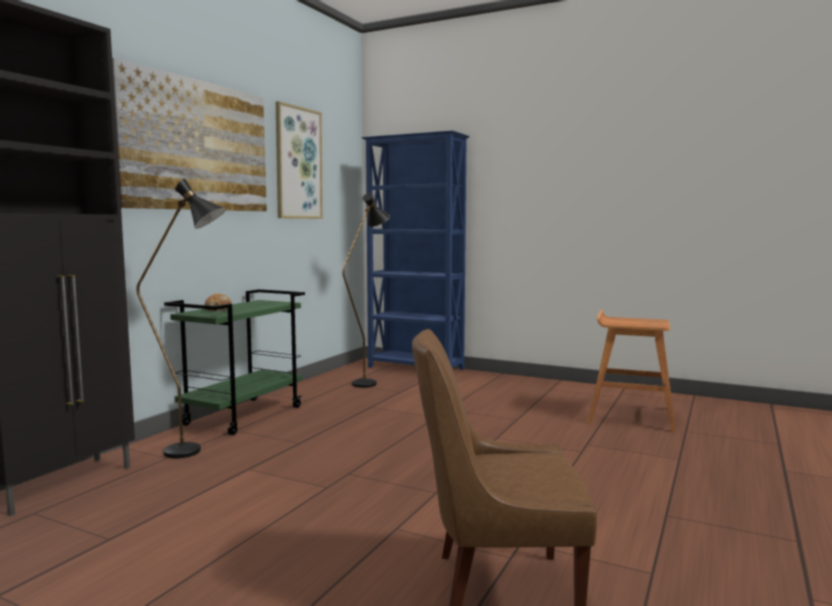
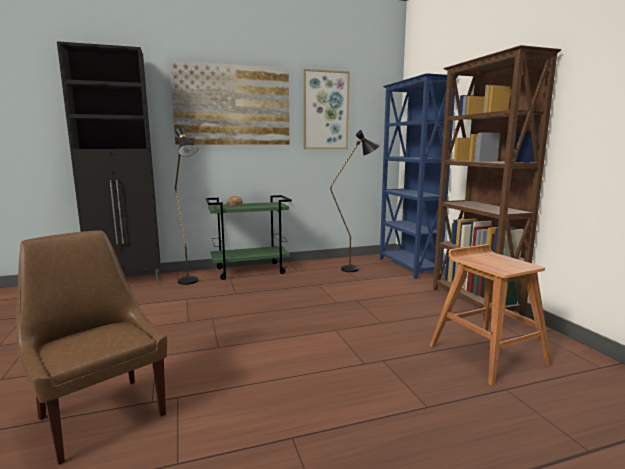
camera: 45 degrees right, 5 degrees up
none -> brown bookcase [433,45,561,322]

